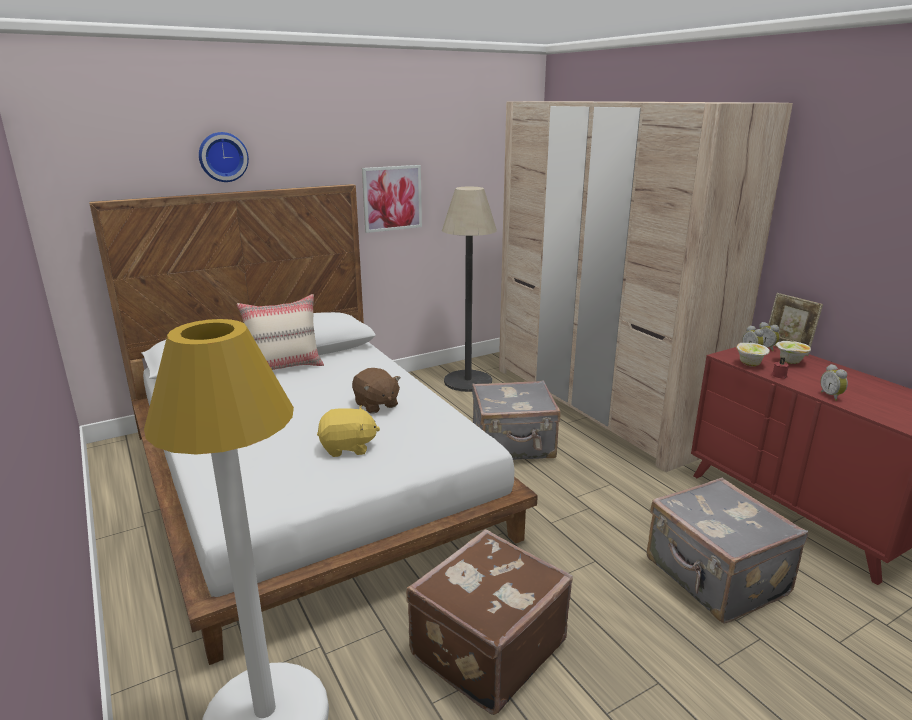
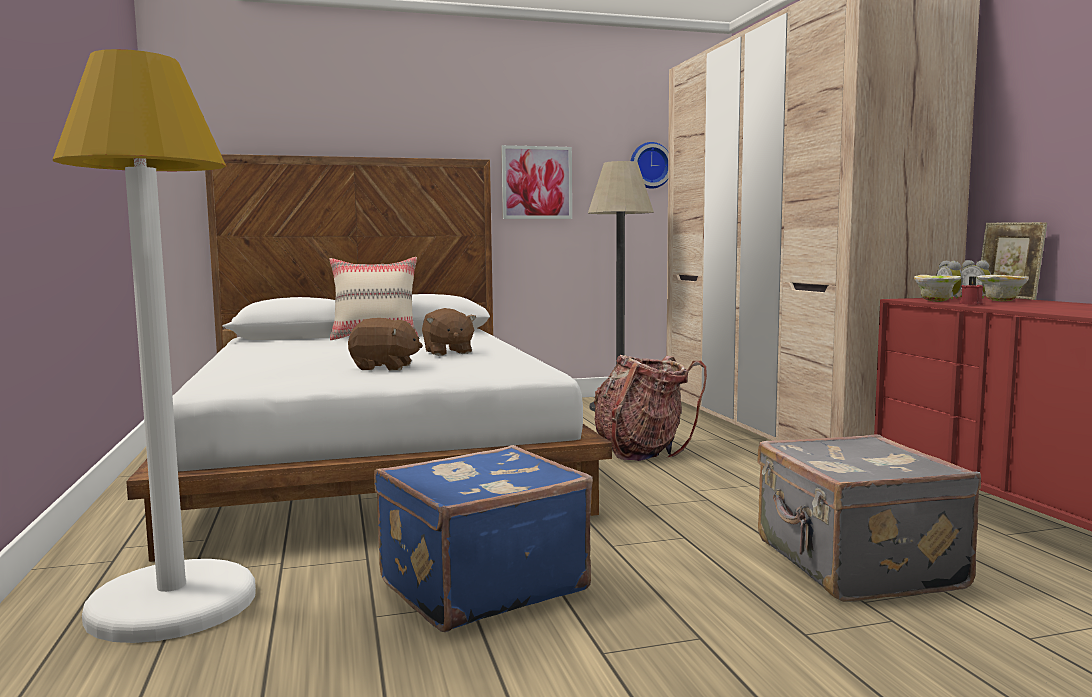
camera: 15 degrees right, 15 degrees down
wall clock [199,132,249,182] -> wall clock moved to [631,142,668,189]
yellow plush toy [317,405,380,457] -> brown plush toy [348,318,423,371]
brown suitcase [406,529,573,715] -> blue suitcase [374,445,593,632]
grey suitcase [472,380,561,460] -> backpack [594,355,707,461]
alarm clock [821,364,848,401] -> none

